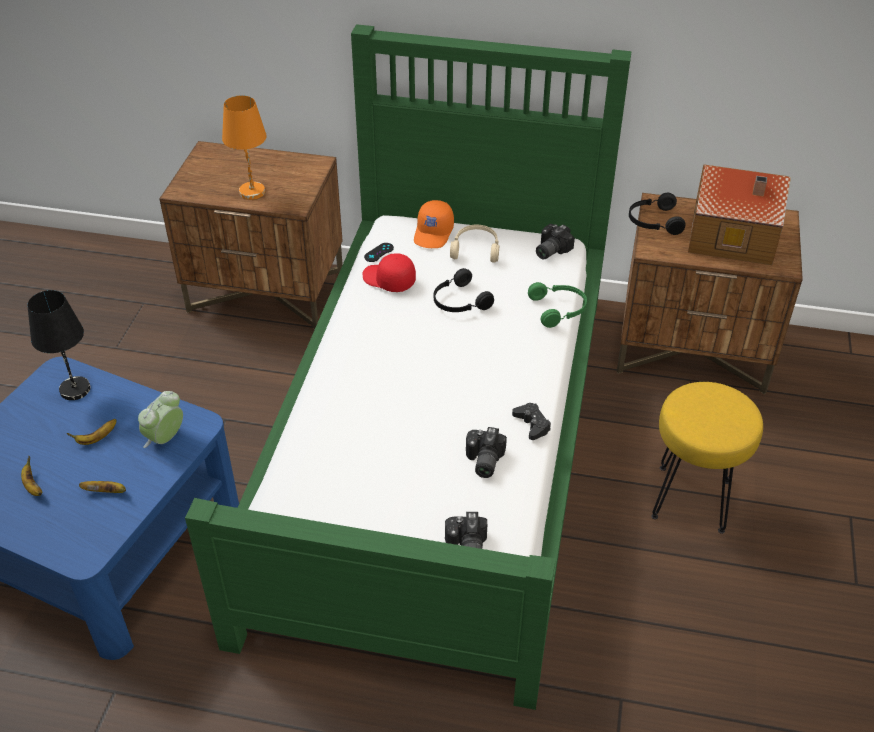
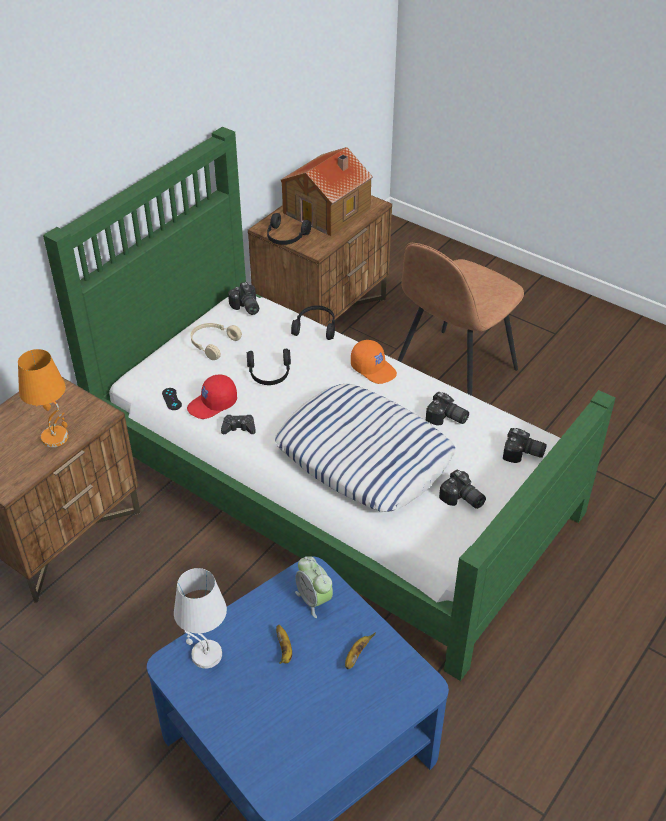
camera: 65 degrees left, 0 degrees up
banana [21,456,42,496] -> none
black table lamp [27,290,91,400] -> white table lamp [174,568,227,669]
orange cap [414,200,454,248] -> orange cap moved to [351,340,397,384]
black game controller [512,403,551,440] -> black game controller moved to [221,415,256,434]
green headphones [528,282,587,328] -> black headphones [291,305,335,340]
yellow stool [651,382,763,534] -> brown chair [397,243,524,396]
none -> pillow [275,384,455,512]
none -> camera [439,470,486,509]

